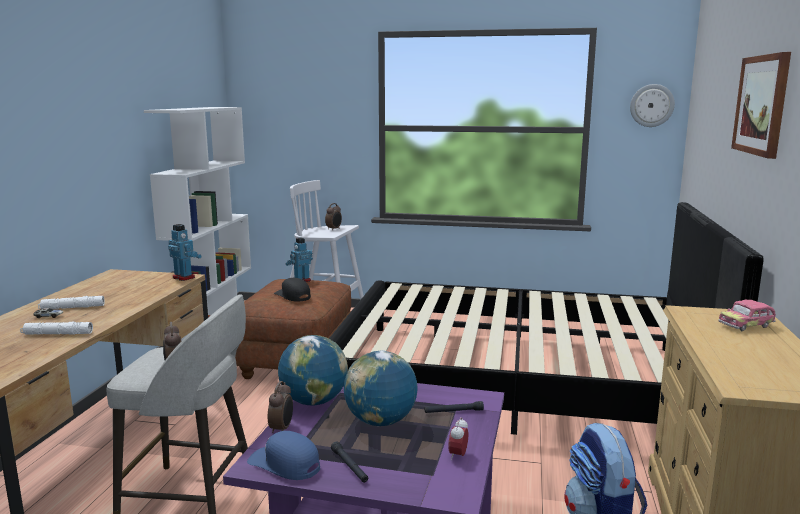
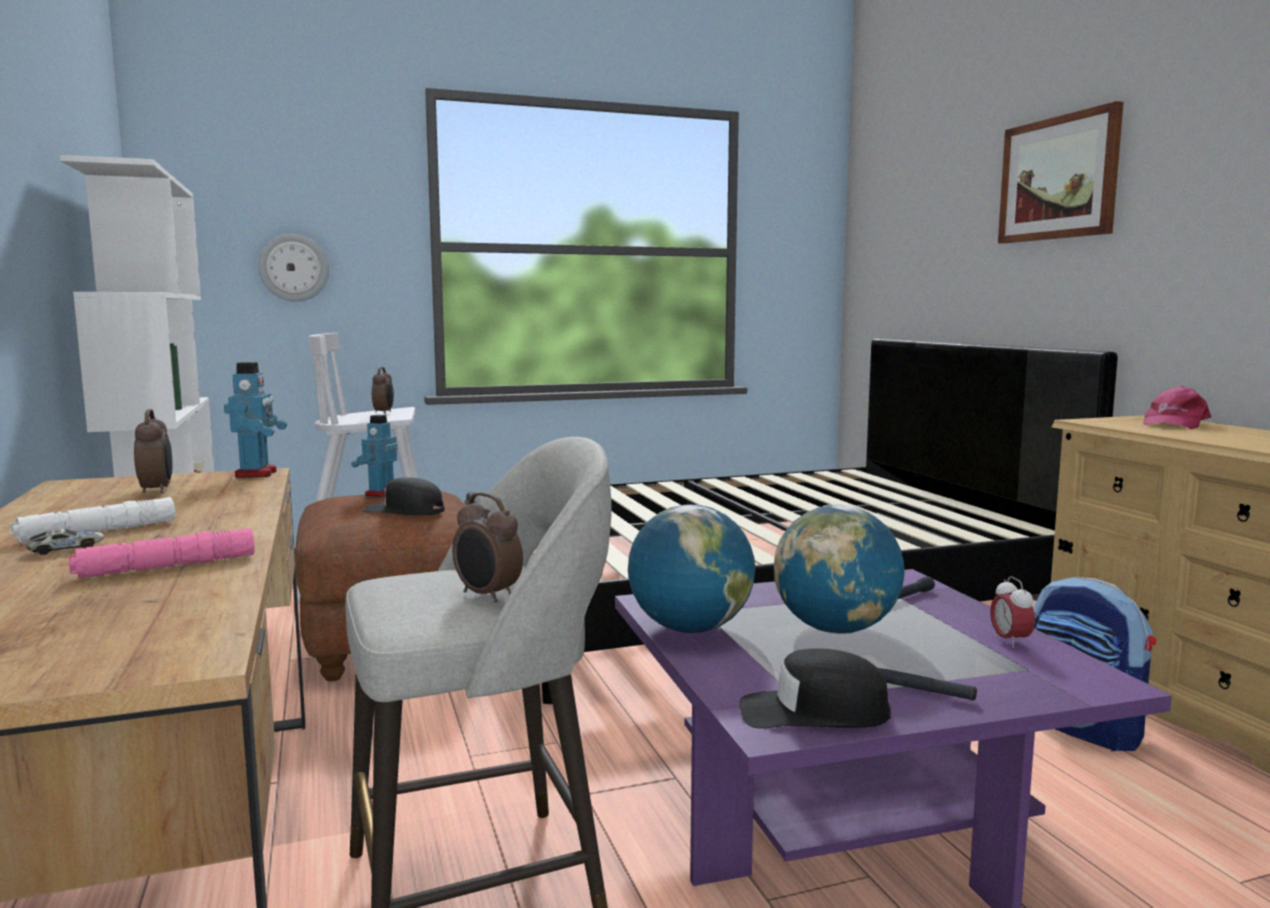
camera: 30 degrees left, 5 degrees down
white flashlight [20,321,93,335] -> pink flashlight [69,528,254,579]
toy robot [168,224,202,281] -> toy robot turned 75 degrees clockwise [224,362,287,478]
blue cap [247,431,320,480] -> black cap [740,648,891,729]
alarm clock [268,381,293,433] -> alarm clock moved to [134,409,173,493]
wall clock [630,84,675,127] -> wall clock moved to [258,234,329,302]
toy car [718,300,776,331] -> pink cap [1143,386,1211,429]

